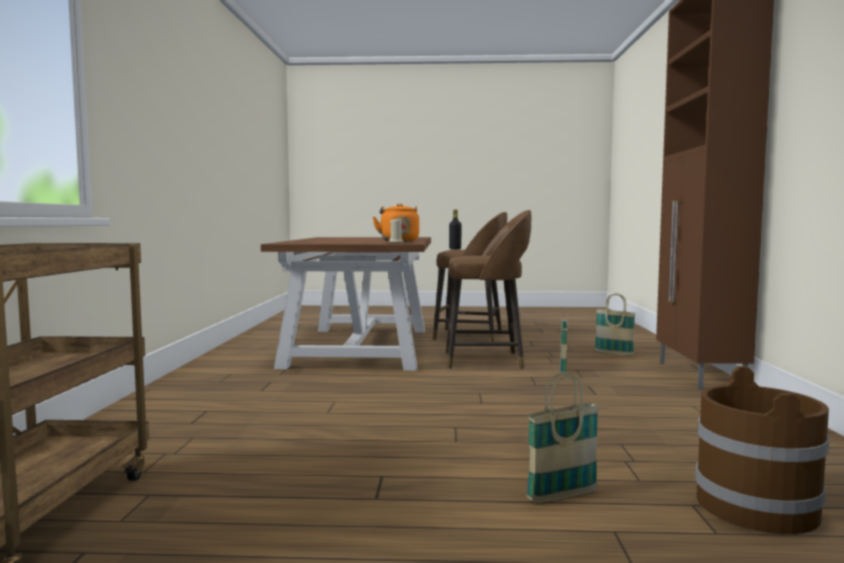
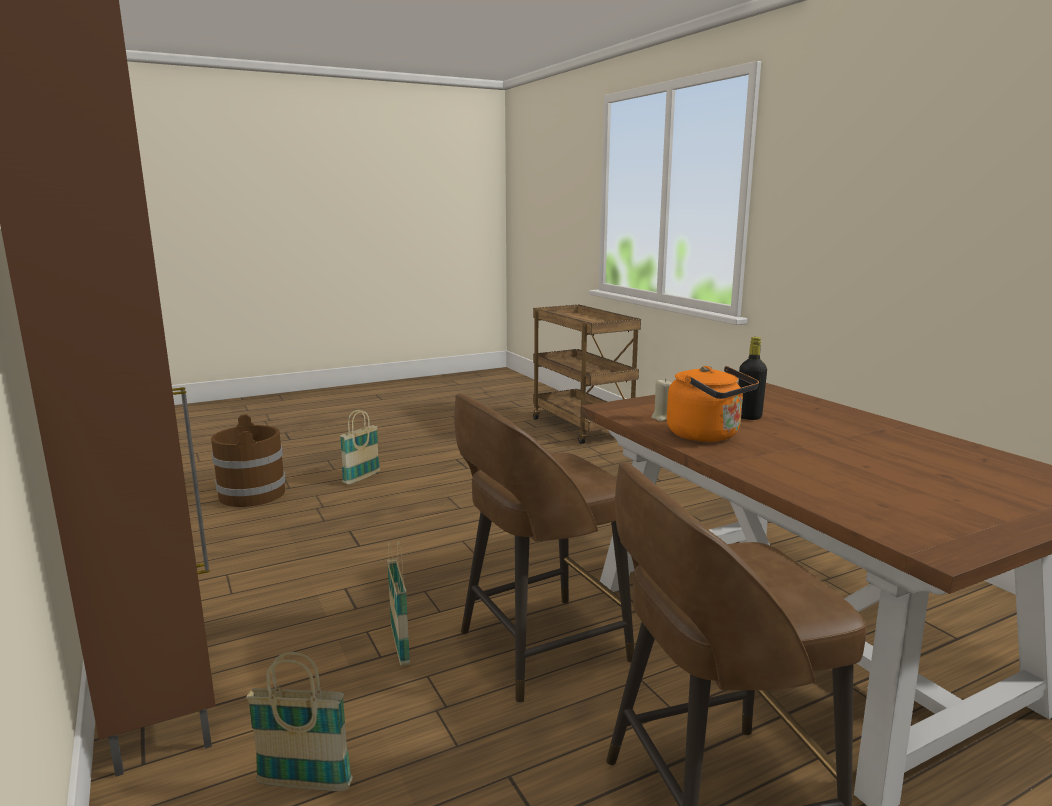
camera: 150 degrees right, 10 degrees up
black bottle [449,210,462,250] -> black bottle moved to [738,337,767,420]

